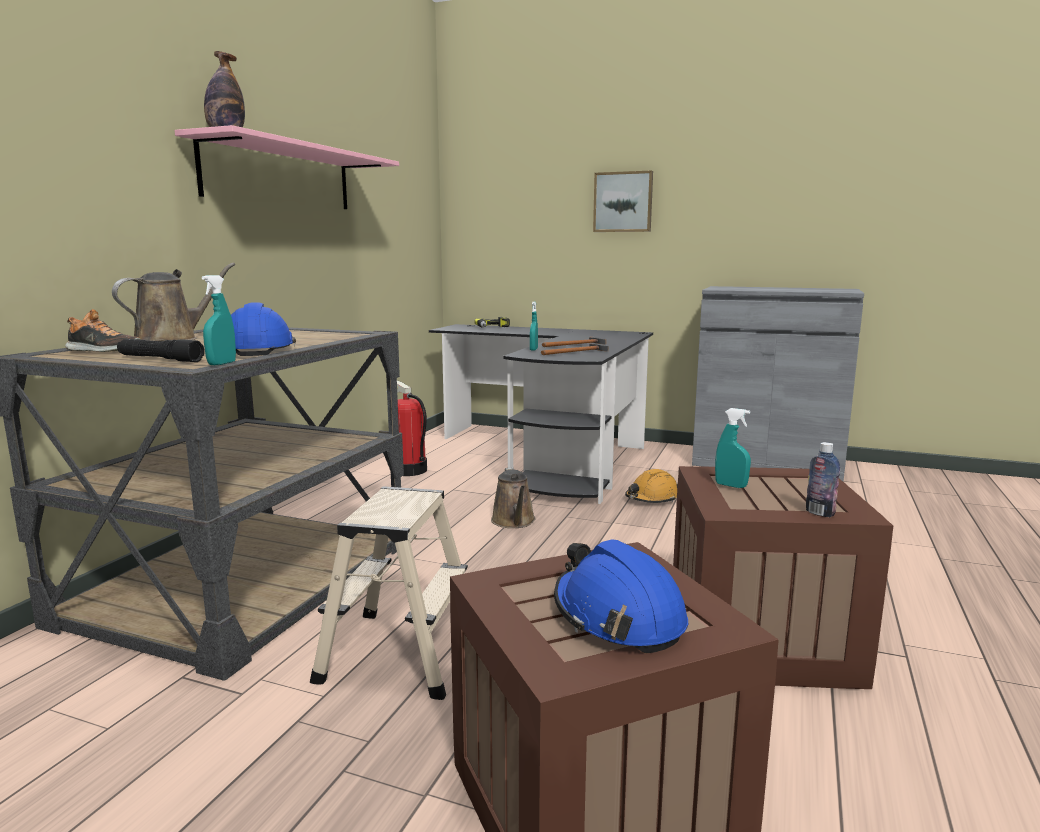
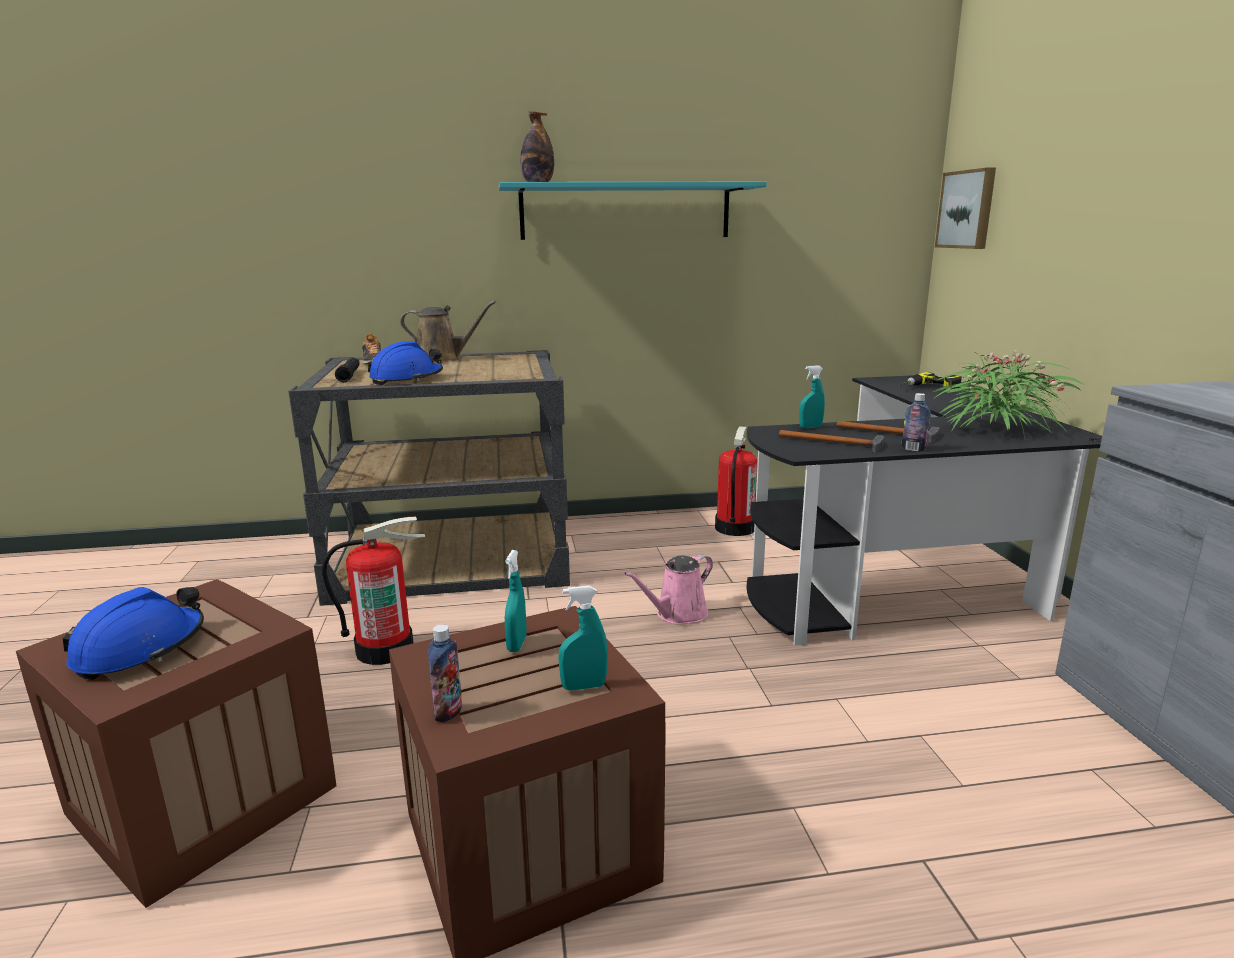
camera: 60 degrees right, 5 degrees up
pink shelf [174,125,399,209] -> turquoise shelf [499,182,767,240]
turquoise spray bottle [202,275,236,365] -> turquoise spray bottle moved to [558,586,608,691]
beige step ladder [310,486,468,700] -> fire extinguisher [321,517,425,665]
brown watering can [491,467,536,528] -> pink watering can [624,554,713,624]
picture [593,170,653,232] -> picture moved to [935,167,996,249]
orange hard hat [625,469,678,503] -> none
none -> bottle [902,393,931,452]
none -> potted plant [933,350,1084,437]

